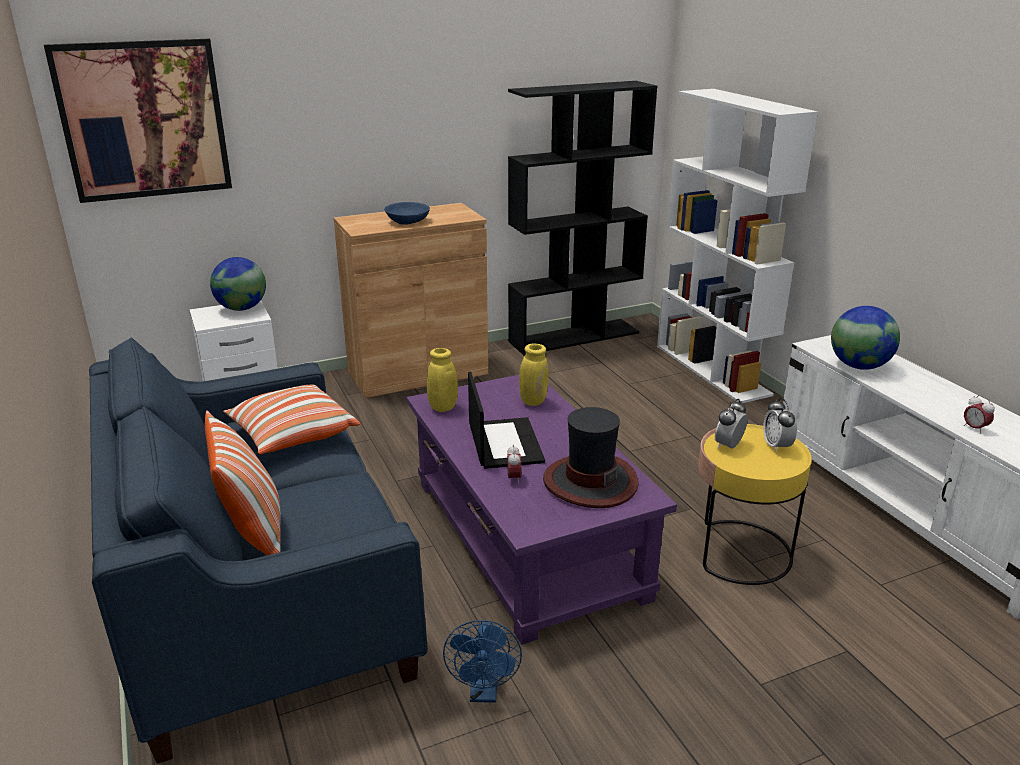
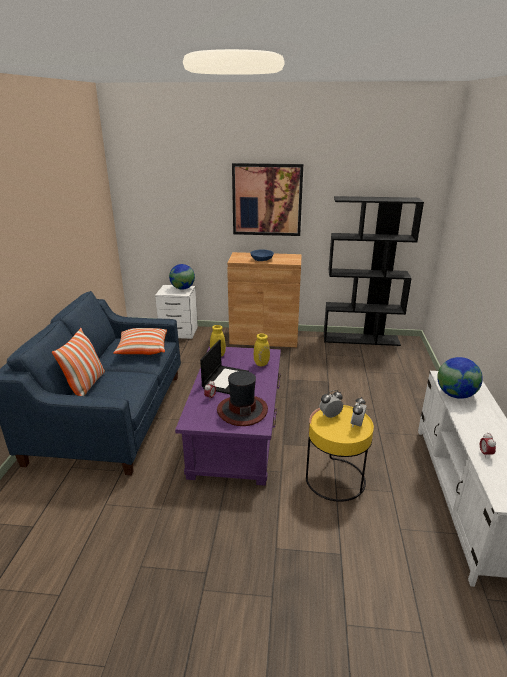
camera: 30 degrees right, 0 degrees up
picture [44,39,232,203] -> picture moved to [232,163,303,236]
blue fan [443,620,522,703] -> none
white bookcase [657,89,818,403] -> none

